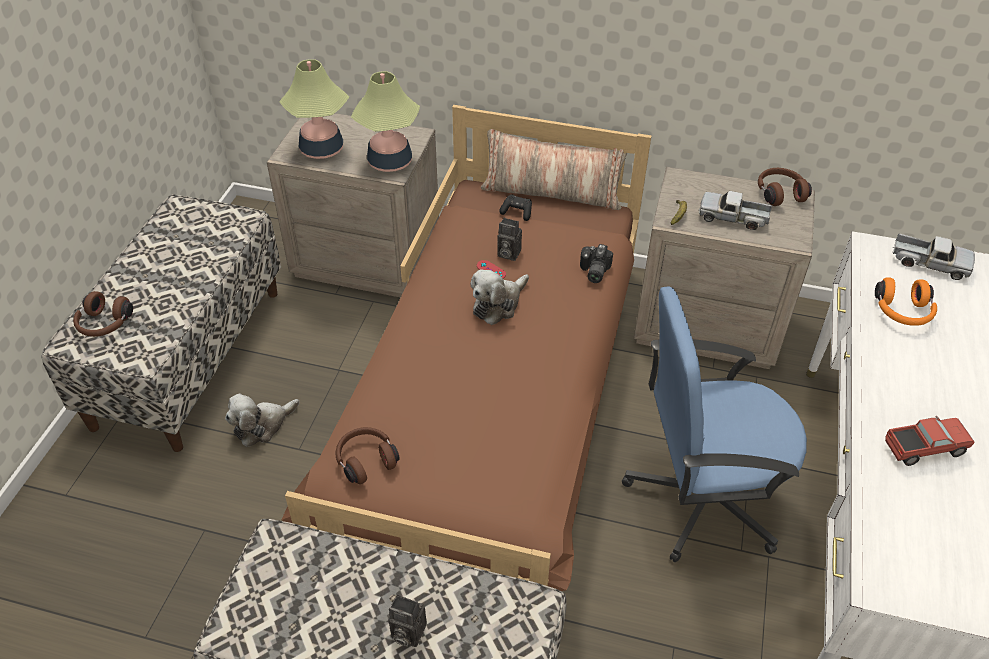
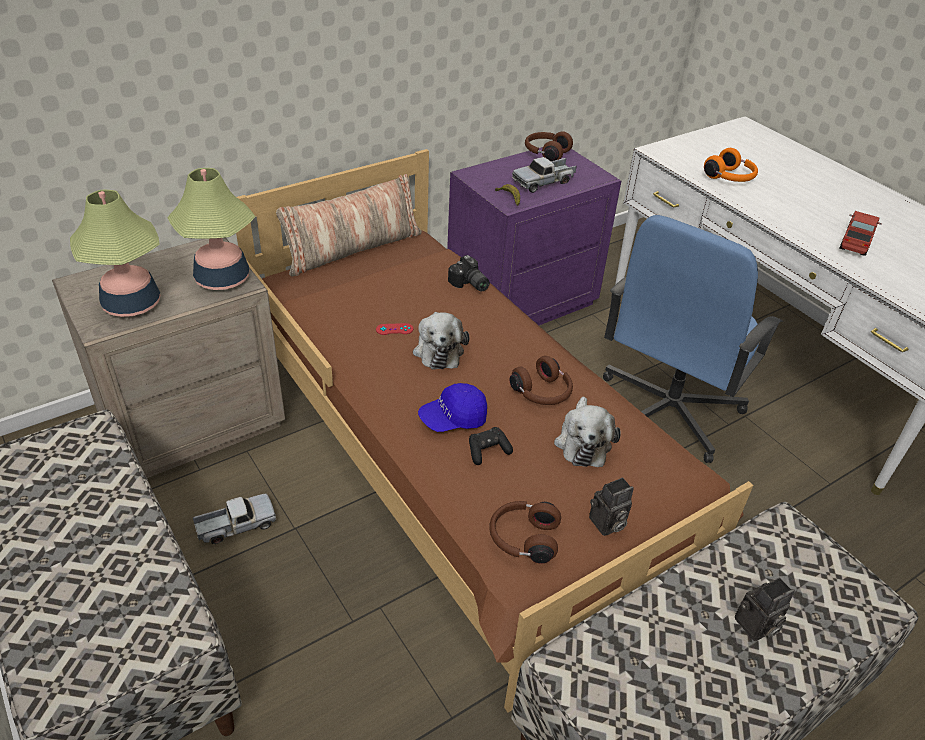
camera: 50 degrees left, 5 degrees down
brown headphones [73,291,133,337] -> brown headphones moved to [510,356,573,405]
plush toy [225,393,300,447] -> plush toy moved to [554,397,621,467]
camera [497,218,522,261] -> camera moved to [589,477,634,536]
black game controller [499,195,532,221] -> black game controller moved to [469,427,513,465]
beige nightstand [634,167,815,369] -> purple nightstand [447,147,621,325]
toy truck [892,233,975,280] -> toy truck moved to [193,493,276,544]
none -> blue cap [418,383,487,432]

